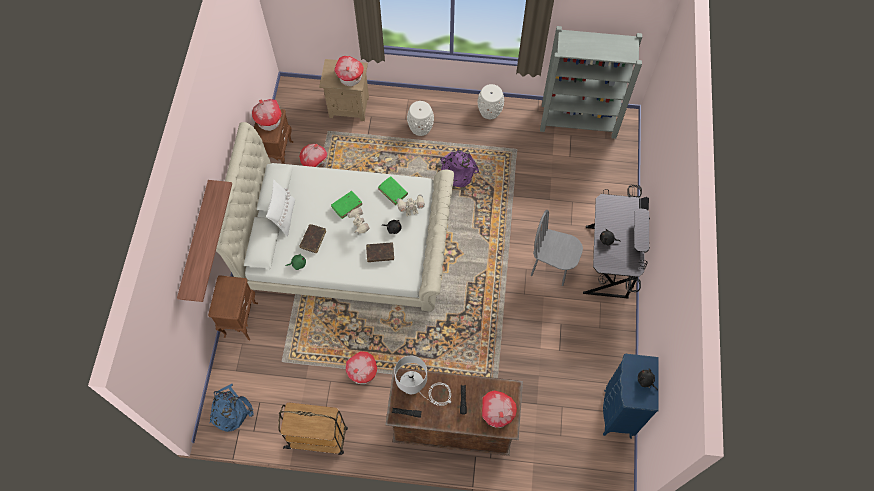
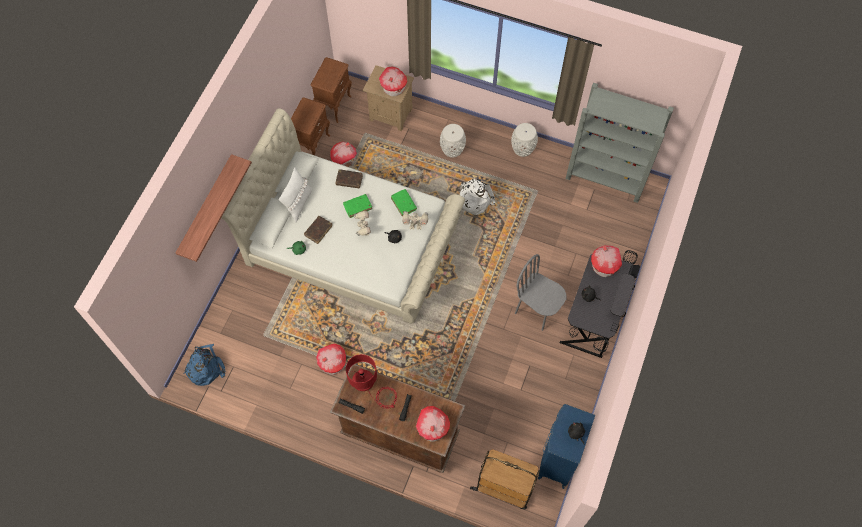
camera: 15 degrees right, 0 degrees up
brown nightstand [208,275,258,341] -> brown nightstand moved to [311,57,352,123]
toy house [252,99,282,131] -> toy house moved to [591,245,622,277]
brown cart [278,402,348,455] -> brown cart moved to [470,449,540,510]
brown book [366,242,394,262] -> brown book moved to [335,169,363,189]
white table lamp [394,356,451,406] -> red table lamp [346,354,397,409]
purple backpack [440,150,479,187] -> white backpack [459,179,495,215]

